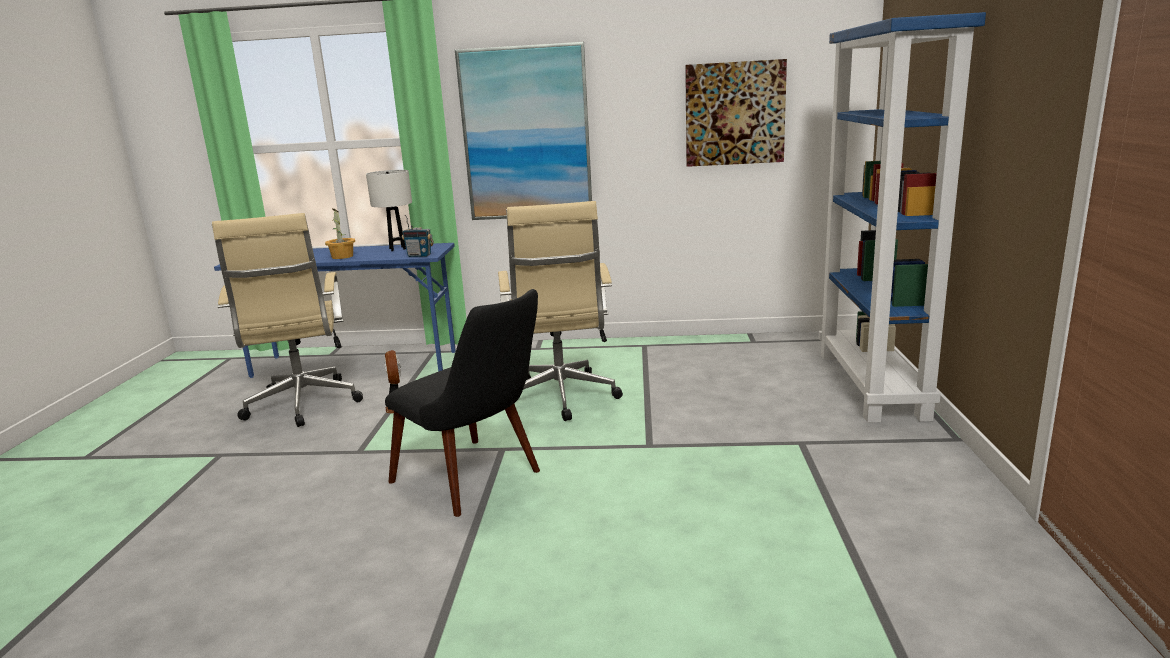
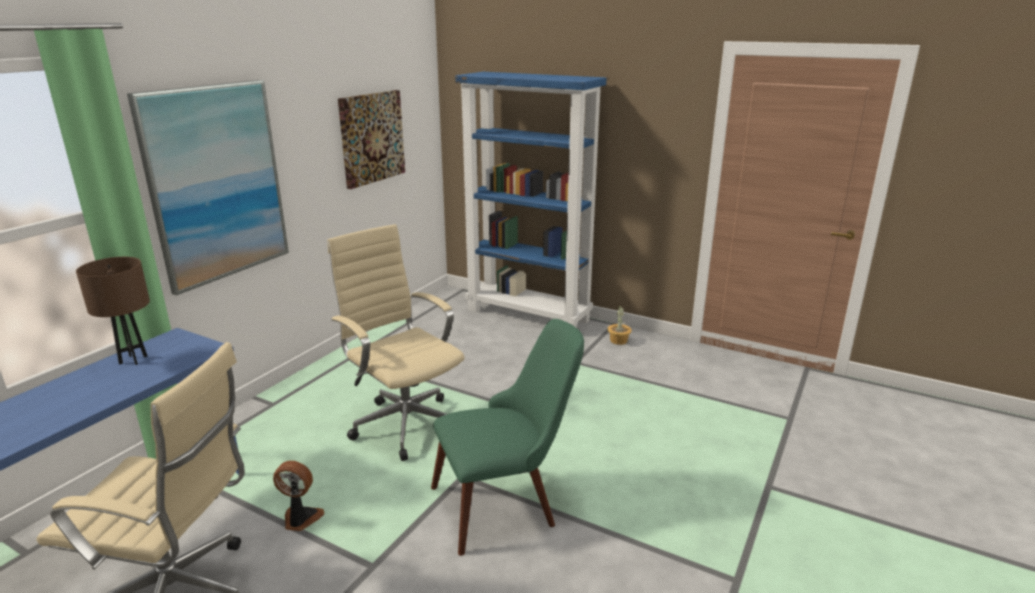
camera: 65 degrees left, 5 degrees up
potted plant [325,209,355,259] -> potted plant moved to [608,305,631,345]
white table lamp [366,170,412,251] -> brown table lamp [76,257,150,365]
black chair [385,289,540,517] -> green chair [431,319,584,556]
radio [402,215,434,257] -> none
beige office chair [498,201,623,421] -> beige office chair turned 150 degrees counterclockwise [328,224,464,461]

